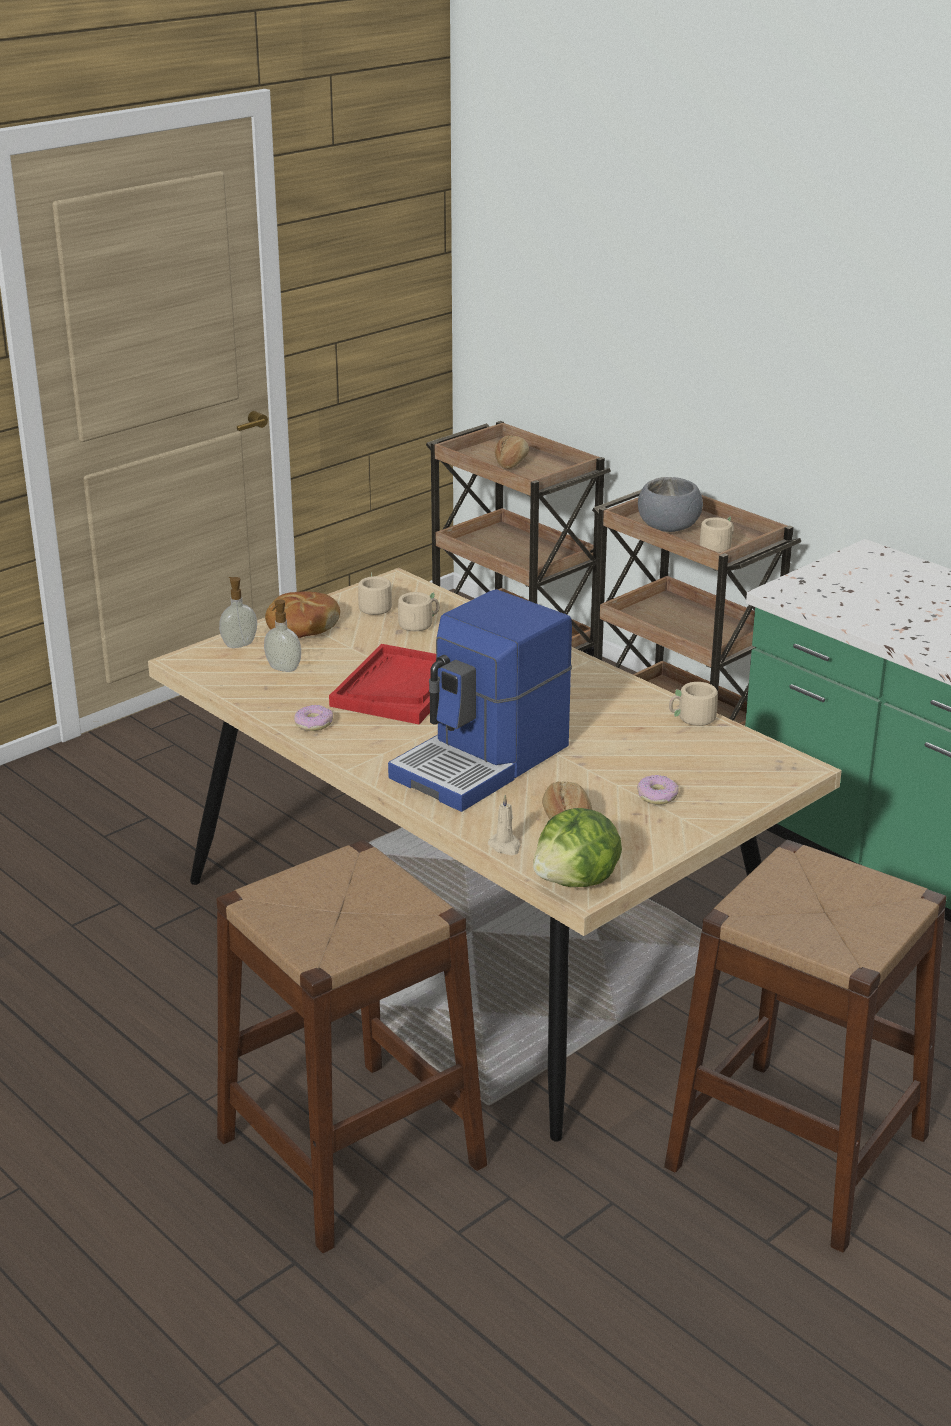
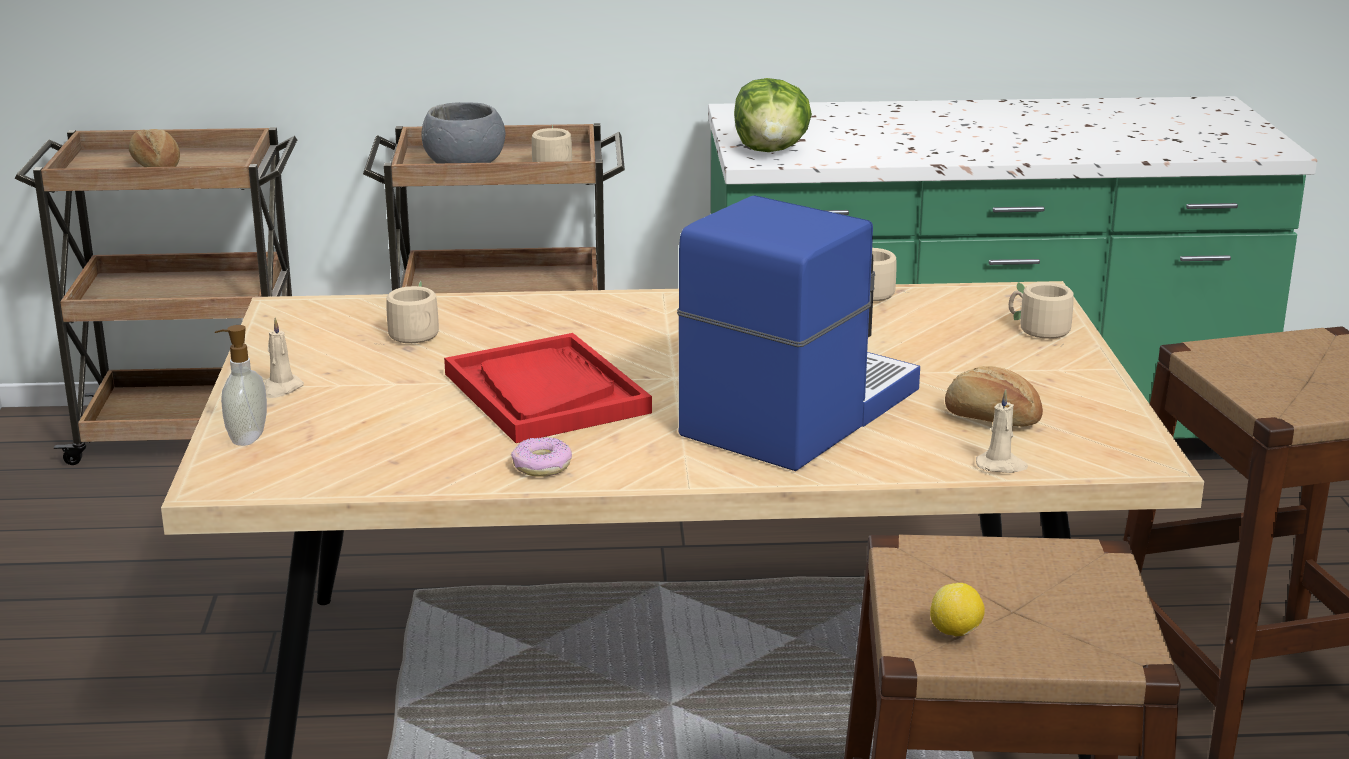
camera: 50 degrees left, 5 degrees down
soap dispenser [264,599,301,672] -> none
bread [265,591,340,638] -> beige candle [264,318,304,398]
beige mug [357,572,392,619] -> beige mug moved to [1009,282,1074,347]
coffee machine [388,589,572,812] -> coffee machine turned 135 degrees counterclockwise [677,196,920,471]
lettuce [533,808,622,887] -> lettuce moved to [734,78,812,152]
donut [637,775,679,805] -> none
none -> lemon [930,583,985,636]

